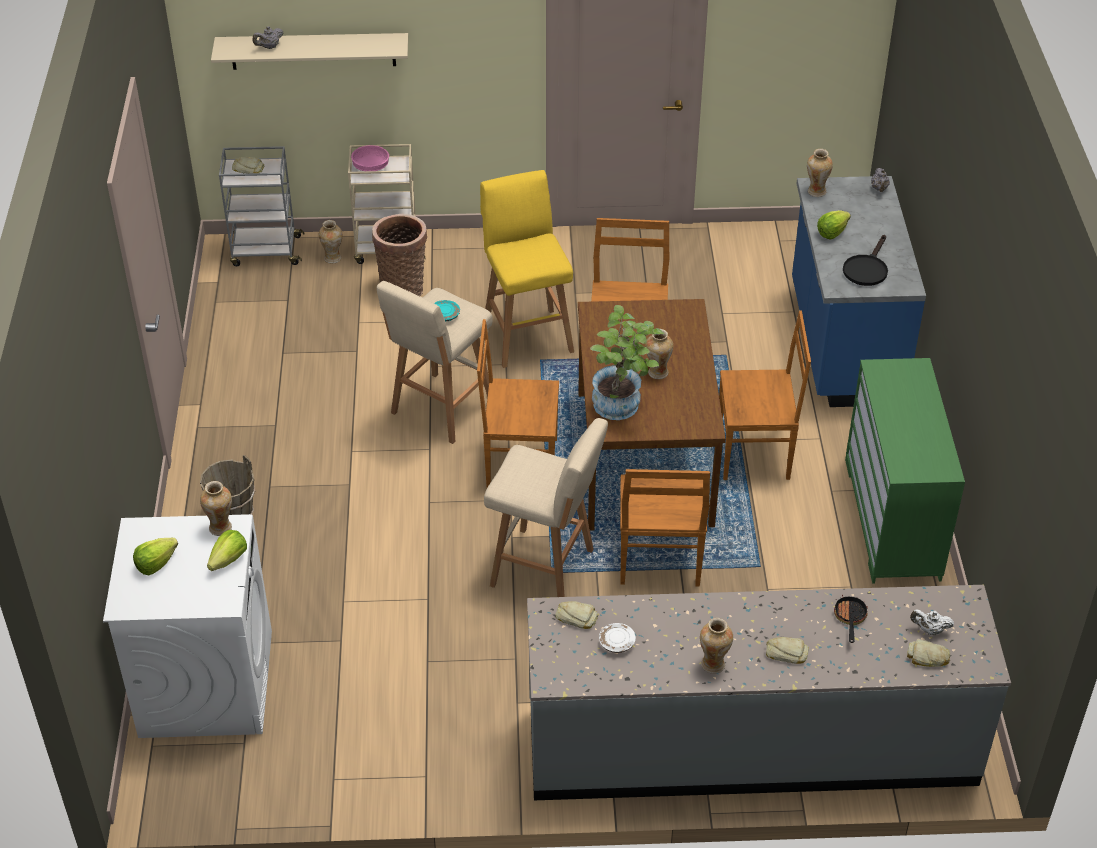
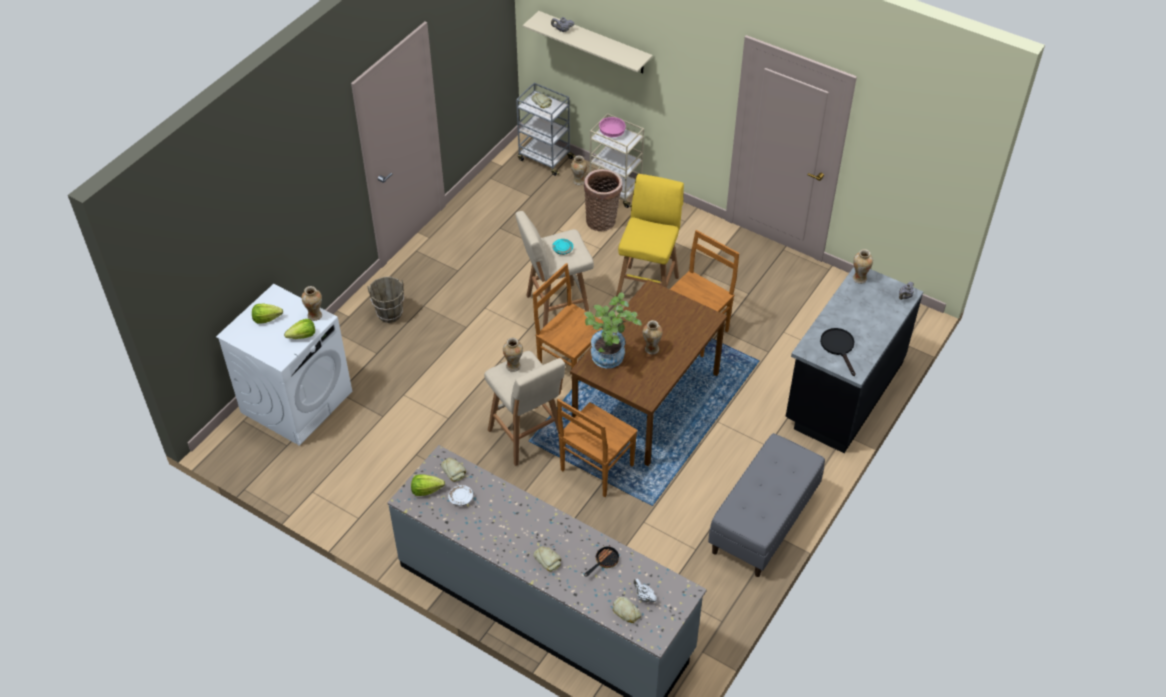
camera: 35 degrees right, 5 degrees up
vase [700,618,733,674] -> vase moved to [503,338,523,372]
brown chair [719,310,811,480] -> none
blue counter [792,176,926,407] -> black counter [786,267,923,453]
lettuce [817,210,851,240] -> lettuce moved to [411,475,445,496]
black frying pan [843,235,888,286] -> black frying pan turned 105 degrees clockwise [820,328,856,376]
green dresser [845,358,965,584] -> grey bench [708,433,825,577]

